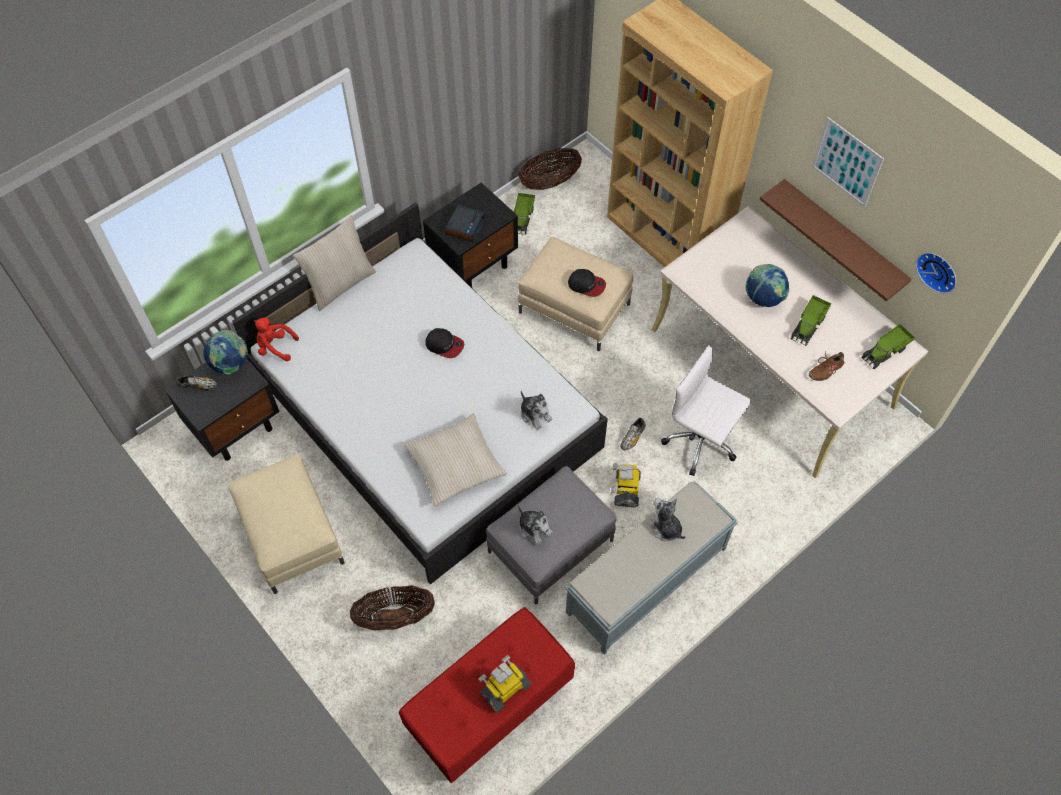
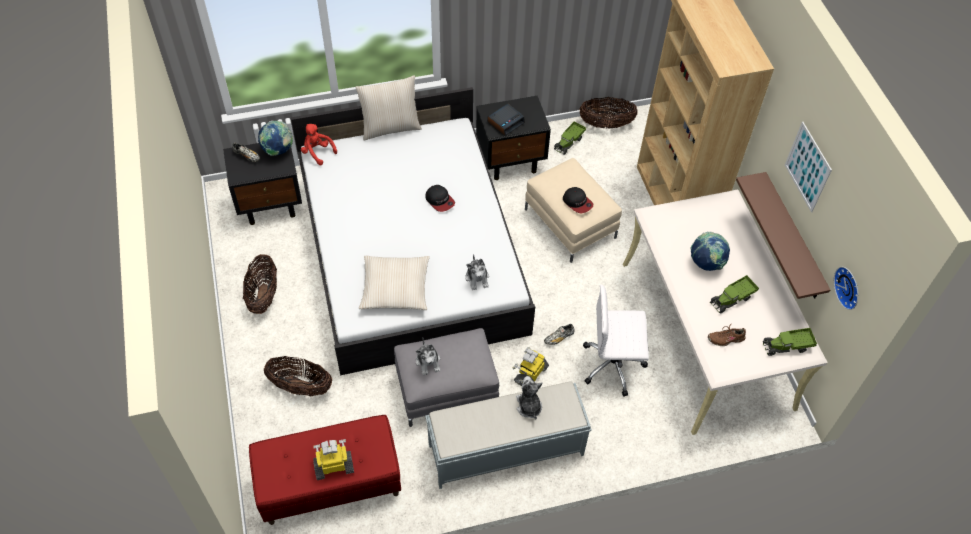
camera: 25 degrees right, 5 degrees down
beige ottoman [228,455,345,594] -> basket [243,254,277,314]
white office chair [661,345,751,476] -> white office chair turned 60 degrees counterclockwise [583,284,649,397]

